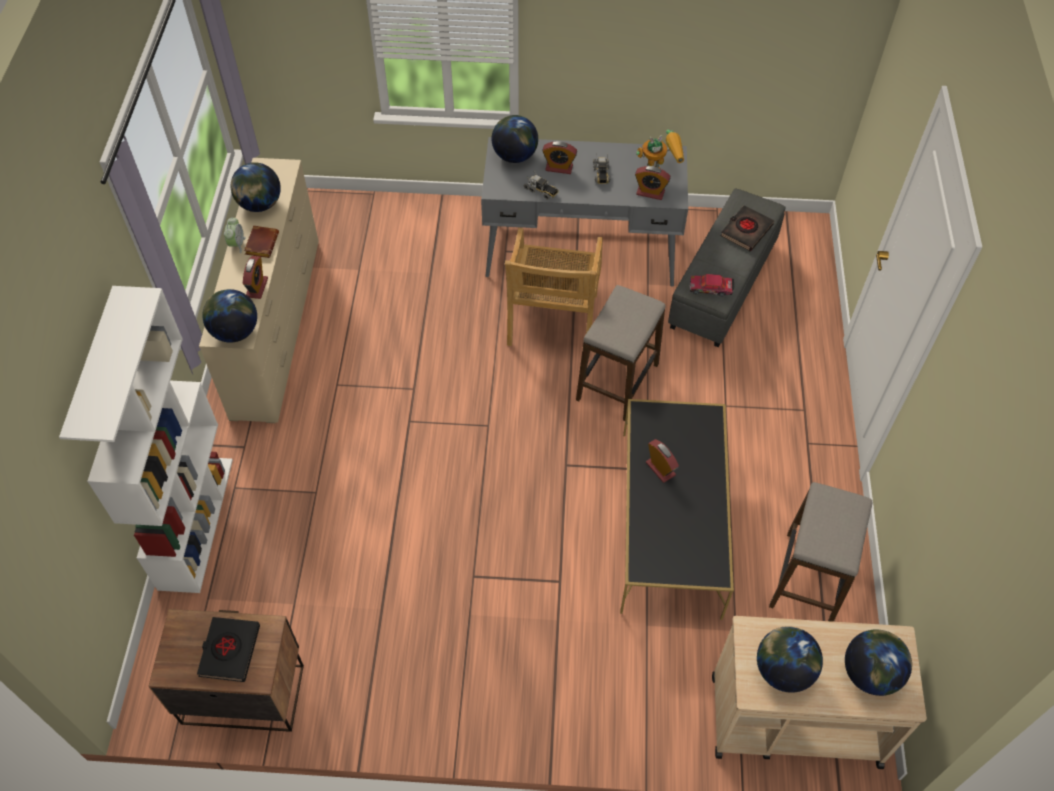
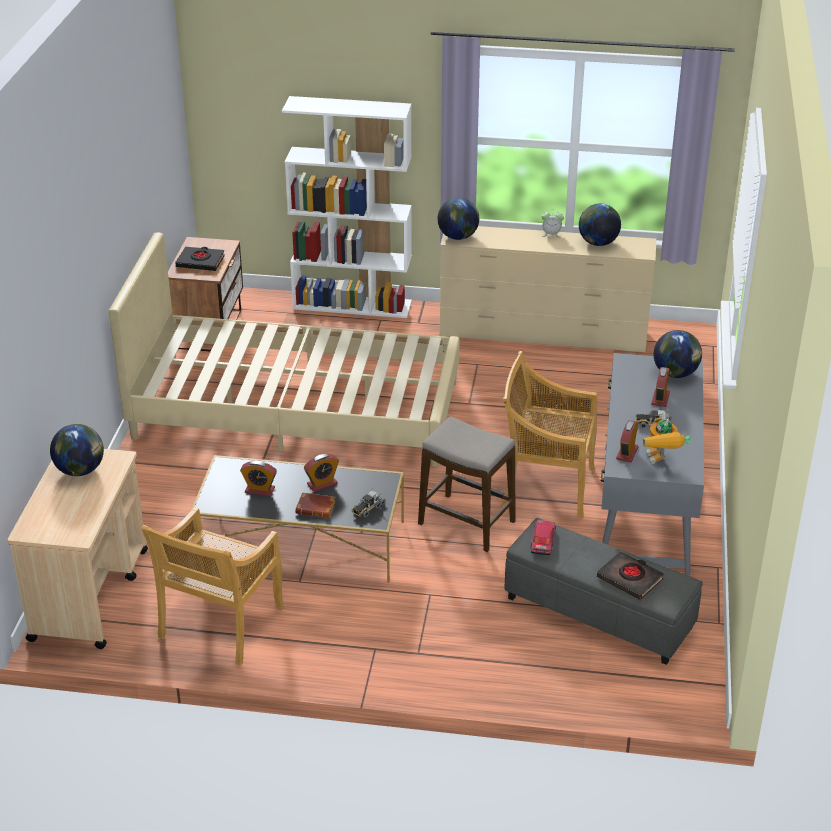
camera: 95 degrees right, 20 degrees down
alarm clock [243,256,268,299] -> alarm clock moved to [240,461,277,496]
brown book [244,226,279,258] -> brown book moved to [295,492,336,518]
toy truck [524,170,559,199] -> toy truck moved to [352,486,386,517]
stool [769,482,872,622] -> beige chair [141,507,284,666]
globe [845,629,912,696] -> none
none -> beige bed [109,233,460,467]

